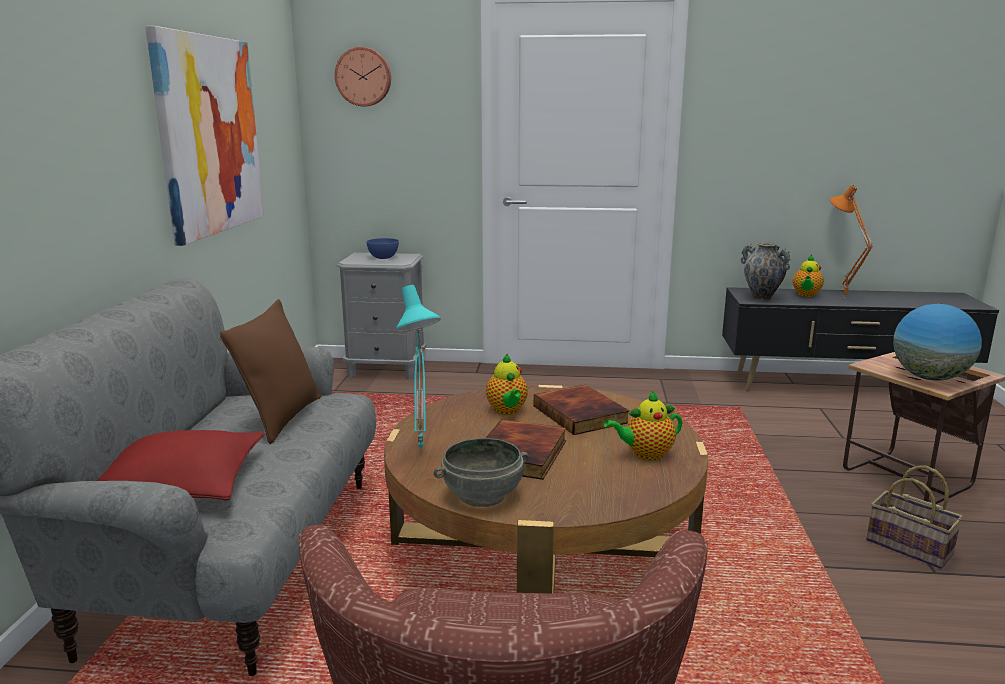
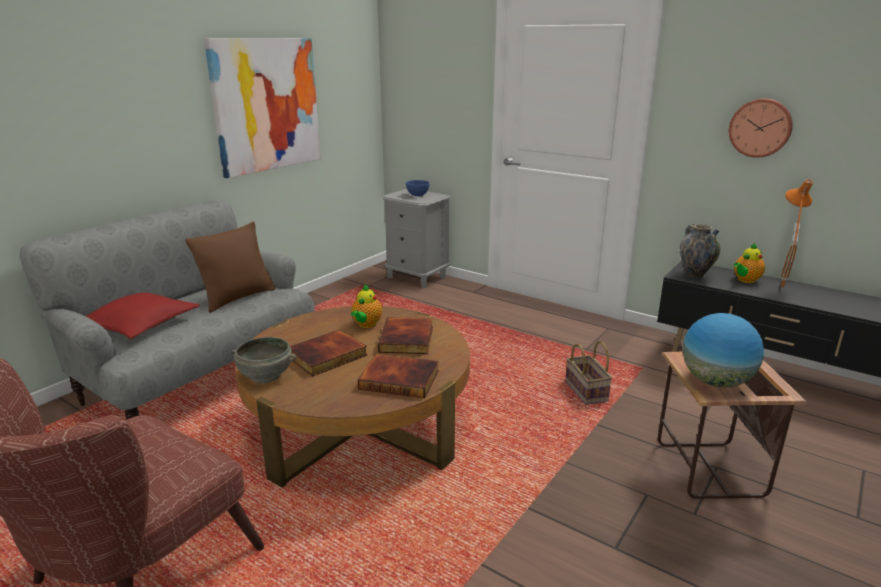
camera: 30 degrees right, 5 degrees up
wall clock [335,47,391,106] -> wall clock moved to [729,99,793,158]
turquoise table lamp [396,285,441,452] -> none
teapot [604,391,682,460] -> book [358,354,439,398]
basket [866,466,963,569] -> basket moved to [565,341,612,405]

